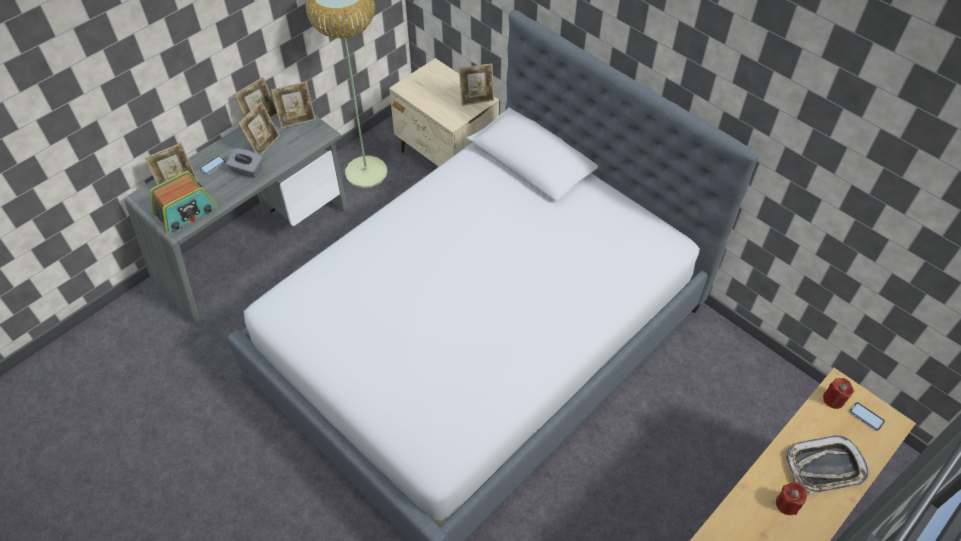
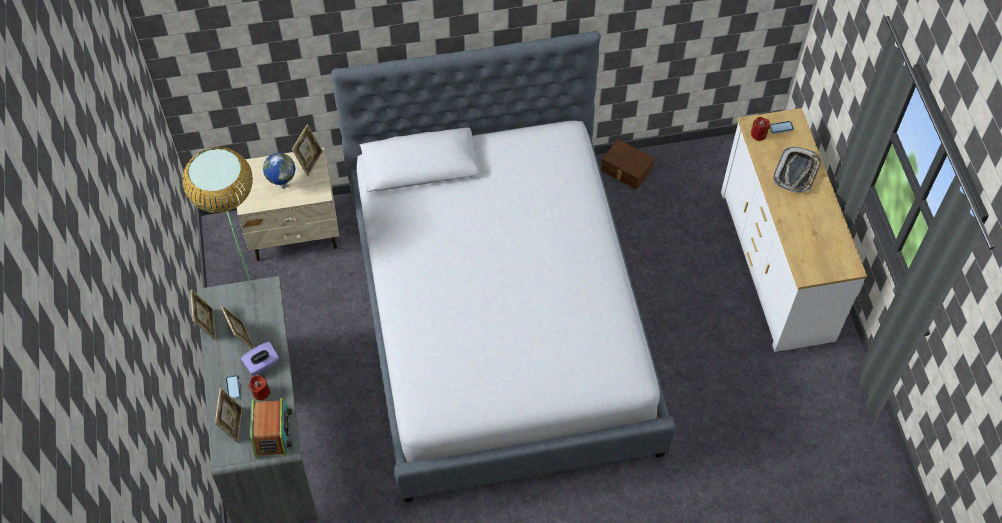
camera: 55 degrees left, 5 degrees up
grey tissue box [226,148,263,178] -> purple tissue box [241,342,279,376]
picture frame [271,81,316,129] -> none
red candle [776,482,807,515] -> red candle moved to [248,375,270,400]
none -> globe [263,153,296,189]
none -> brown storage box [601,139,654,190]

